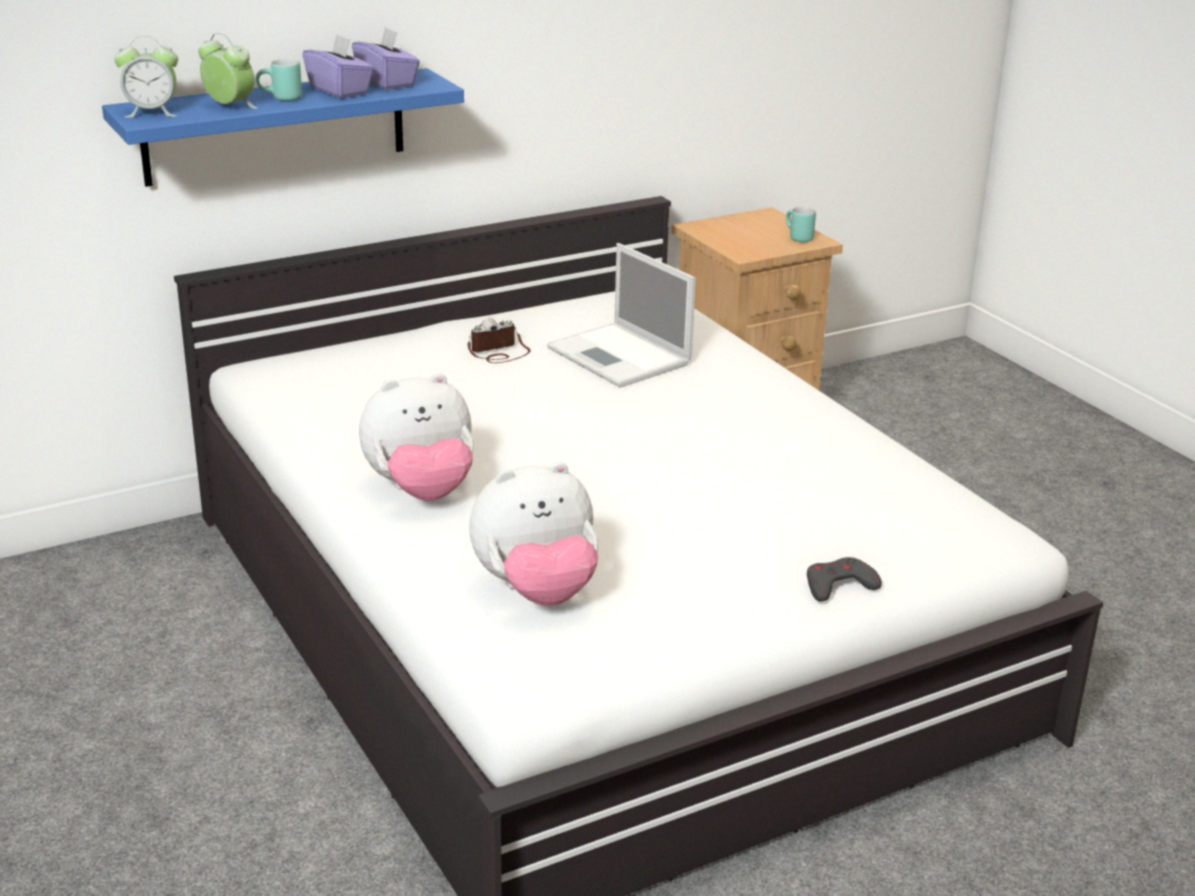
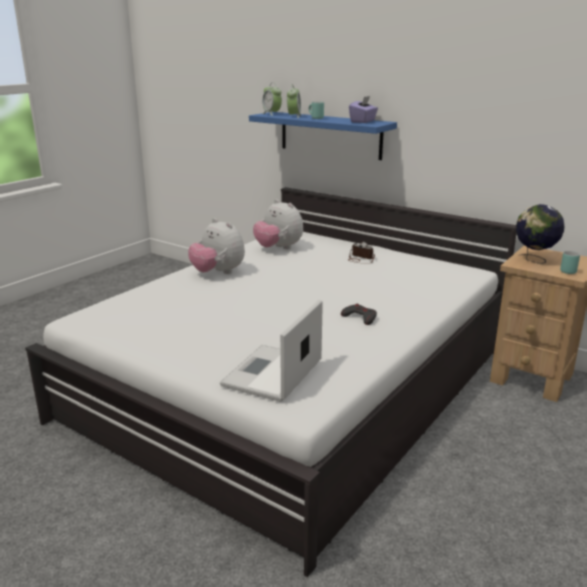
camera: 65 degrees right, 5 degrees down
purple tissue box [302,34,374,98] -> none
plush toy [469,462,598,606] -> plush toy moved to [253,199,303,249]
laptop [547,243,696,388] -> laptop moved to [220,299,323,402]
grey game controller [807,557,882,602] -> grey game controller moved to [341,304,377,325]
none -> globe [516,204,565,264]

